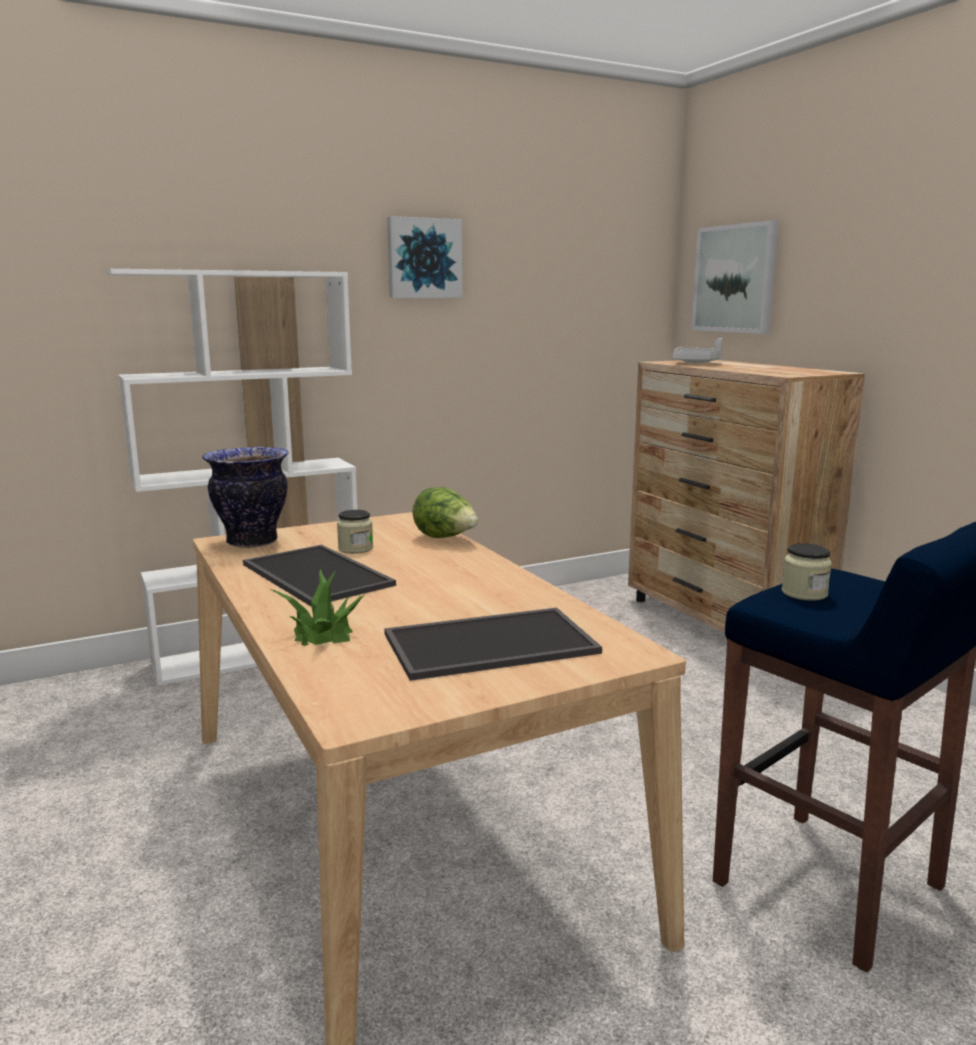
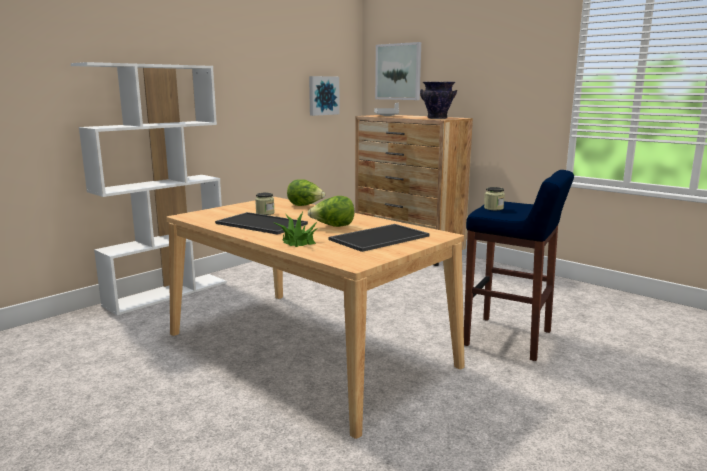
camera: 20 degrees left, 0 degrees up
vase [203,446,289,548] -> vase moved to [420,82,457,119]
picture [387,216,462,298] -> picture moved to [309,76,340,116]
none -> lettuce [308,196,354,227]

